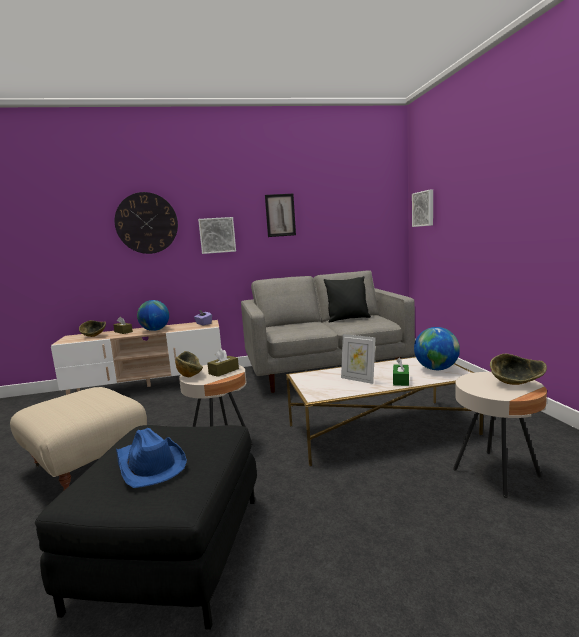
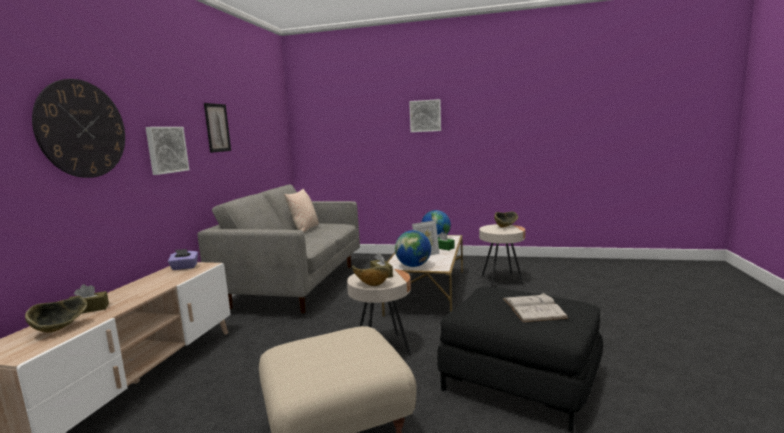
camera: 65 degrees left, 0 degrees up
blue hat [116,428,187,488] -> white book [503,292,569,322]
globe [137,300,169,331] -> globe moved to [395,230,431,267]
black pillow [324,276,371,323] -> beige pillow [284,189,319,232]
picture [412,189,433,227] -> picture moved to [409,99,441,132]

